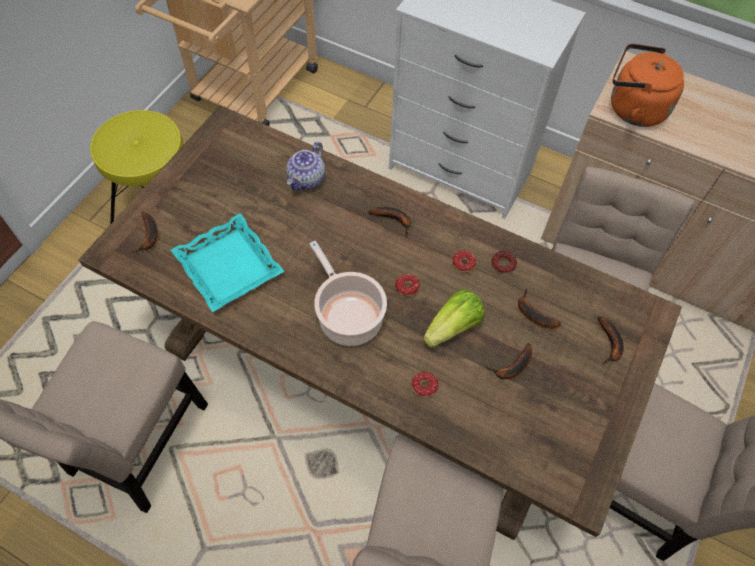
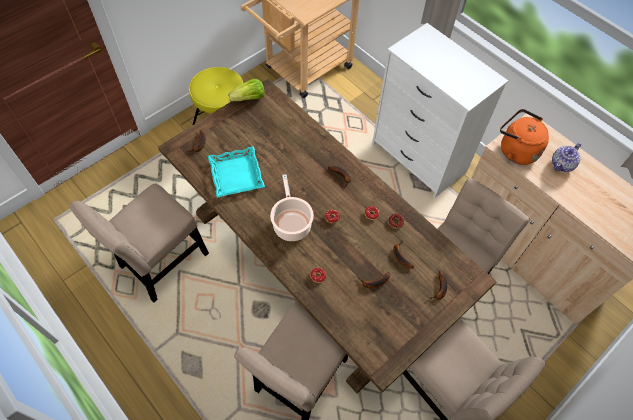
camera: 20 degrees right, 0 degrees up
teapot [286,142,325,191] -> teapot moved to [552,143,581,172]
lettuce [423,289,485,348] -> lettuce moved to [228,79,265,101]

